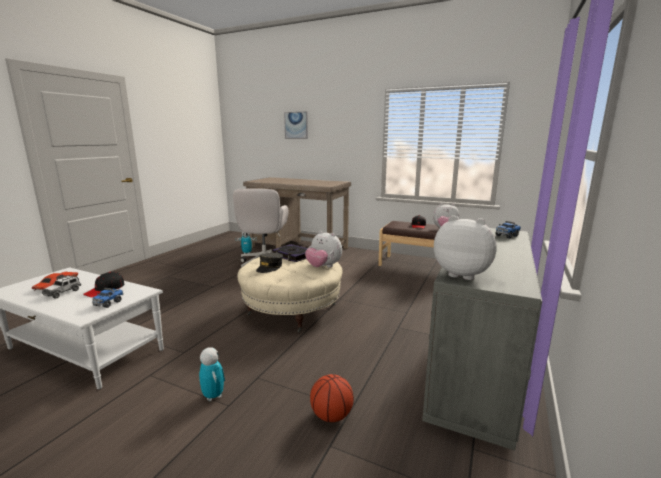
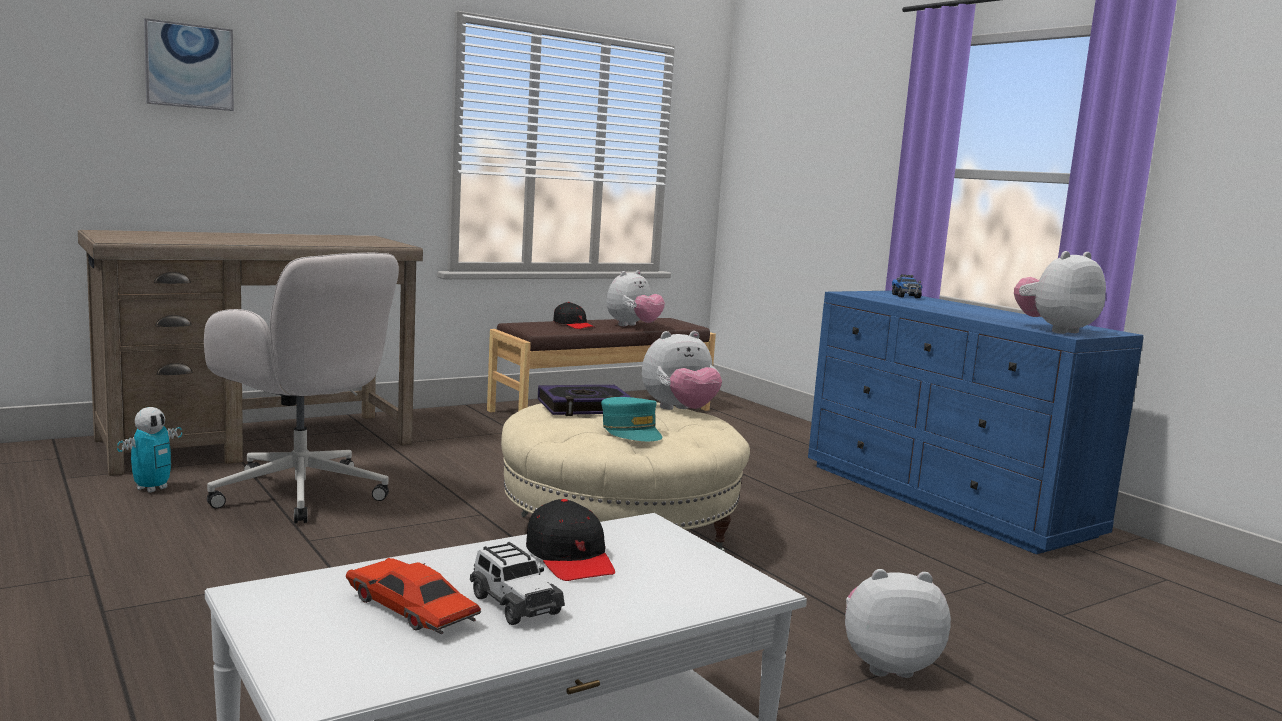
camera: 60 degrees left, 5 degrees down
toy truck [92,288,124,308] -> none
toy robot [199,347,225,401] -> plush toy [845,569,951,678]
grey cap [256,253,283,273] -> turquoise cap [601,397,663,441]
basketball [310,374,354,422] -> none
grey dresser [422,228,542,450] -> blue dresser [808,291,1144,554]

